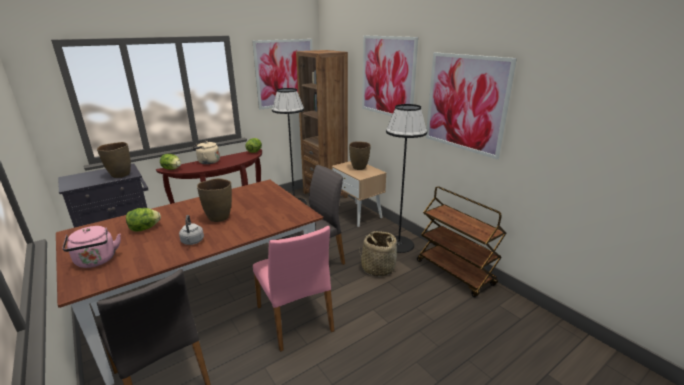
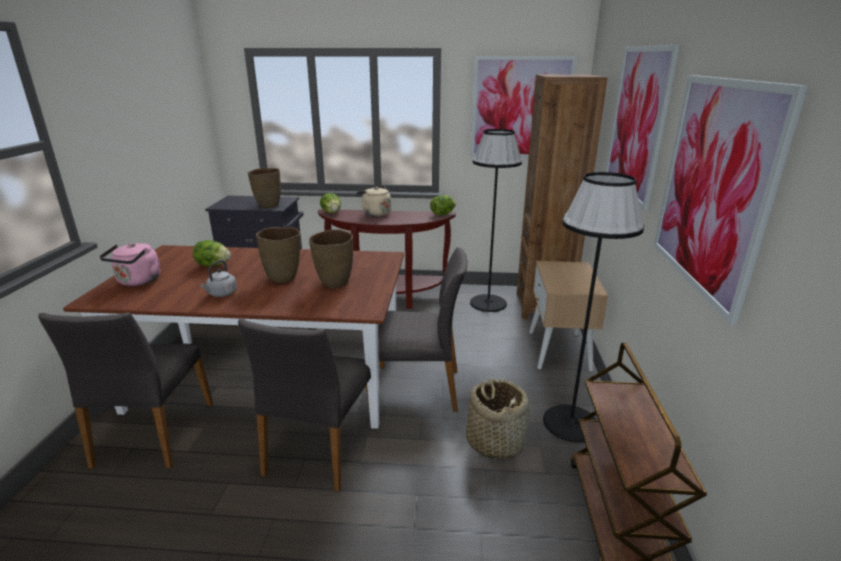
camera: 40 degrees right, 0 degrees up
pink chair [253,226,334,352] -> grey chair [238,319,371,492]
brown vase [349,141,371,170] -> brown vase moved to [309,229,353,288]

